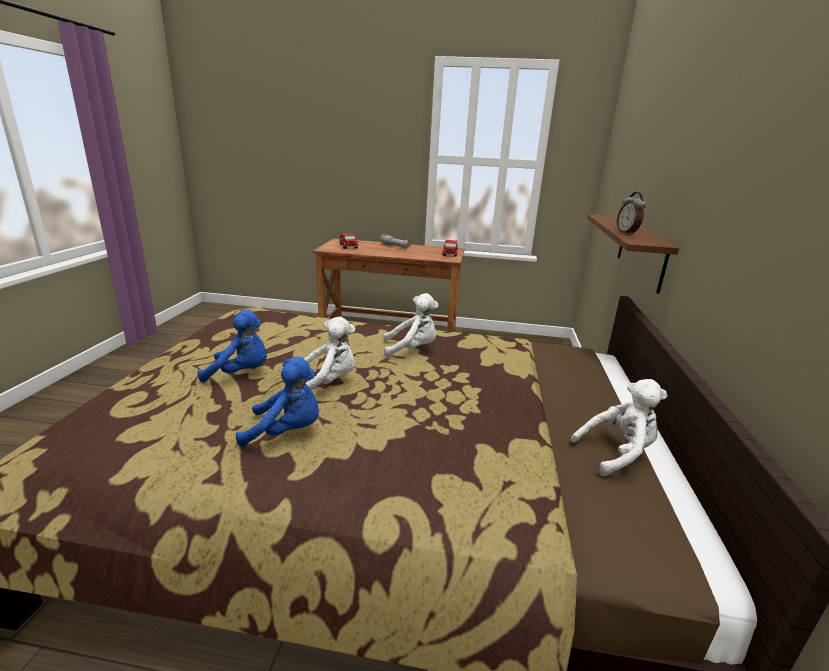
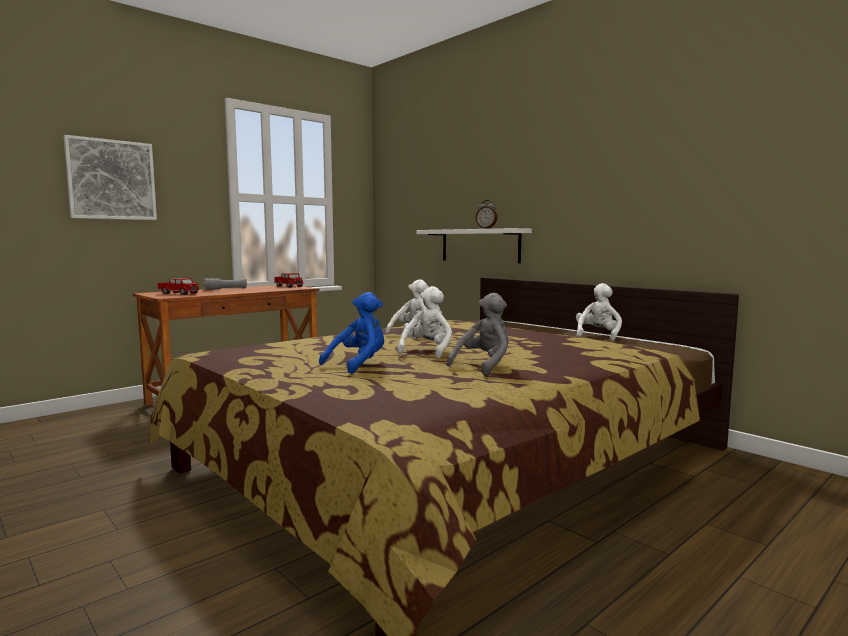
camera: 50 degrees left, 15 degrees down
blue plush toy [235,357,319,447] -> grey plush toy [446,293,509,376]
brown shelf [587,214,679,294] -> white shelf [416,228,532,263]
none -> picture [64,135,157,220]

